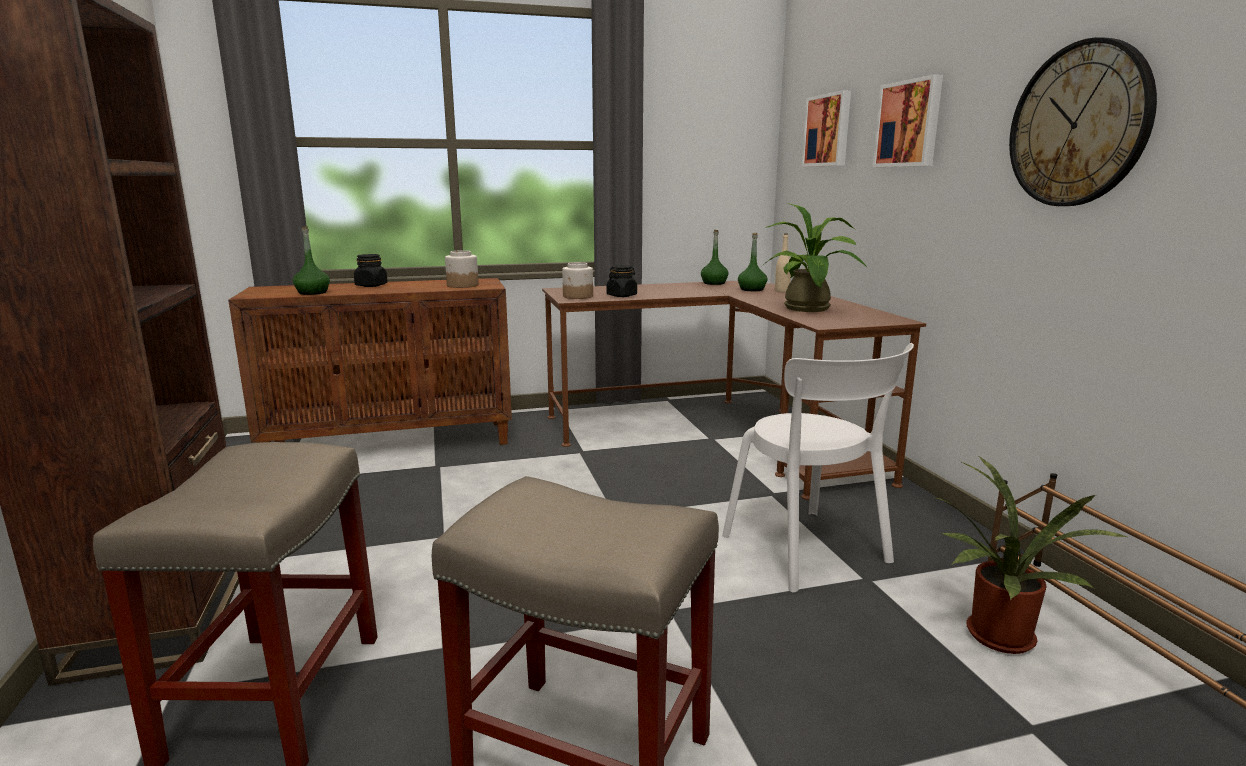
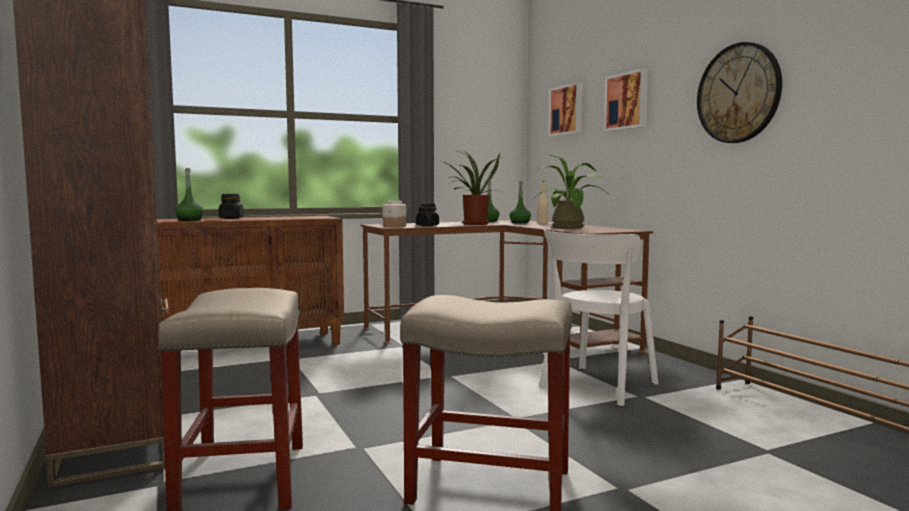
camera: 10 degrees left, 10 degrees down
jar [445,250,479,288] -> none
white chair [722,343,914,592] -> white chair turned 75 degrees clockwise [539,230,658,406]
potted plant [936,455,1129,654] -> potted plant moved to [443,150,503,225]

